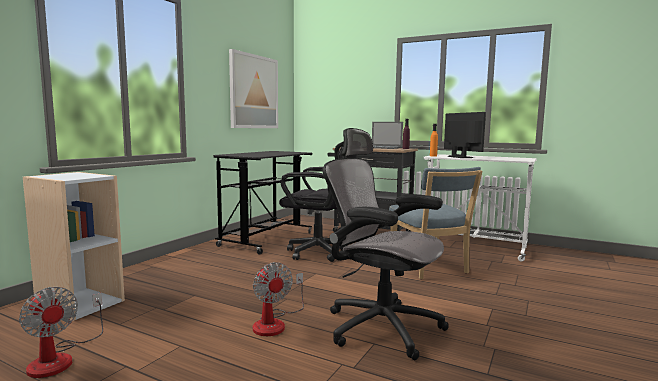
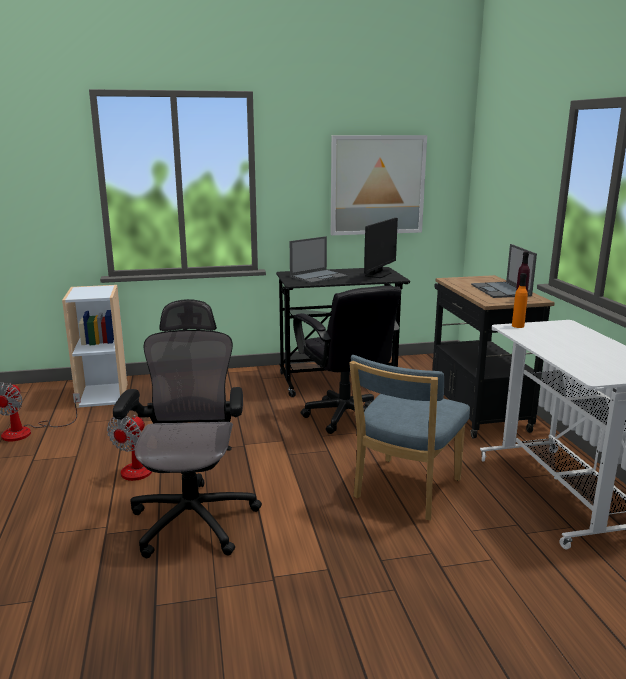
camera: 50 degrees right, 10 degrees up
monitor [444,112,486,158] -> monitor moved to [364,218,398,278]
none -> laptop [290,236,348,284]

